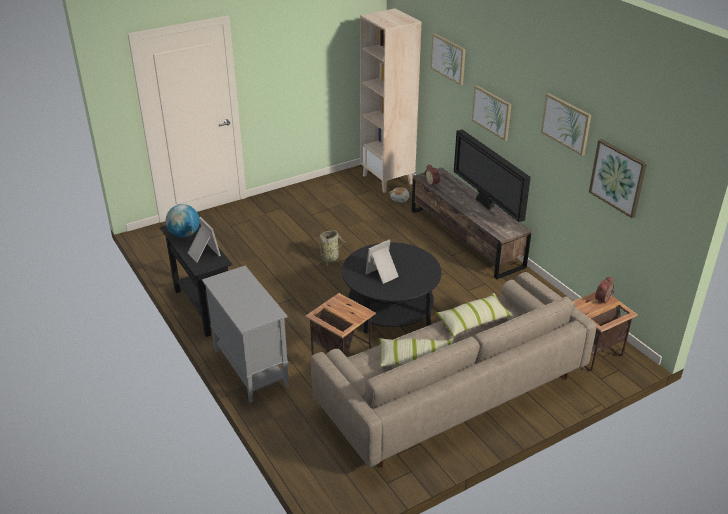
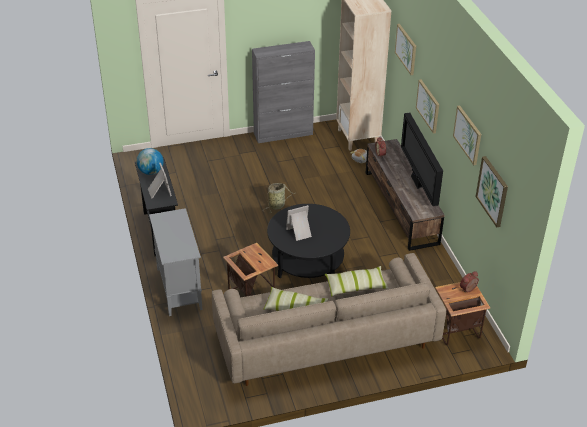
camera: 15 degrees right, 5 degrees up
none -> grey cabinet [252,41,315,143]

